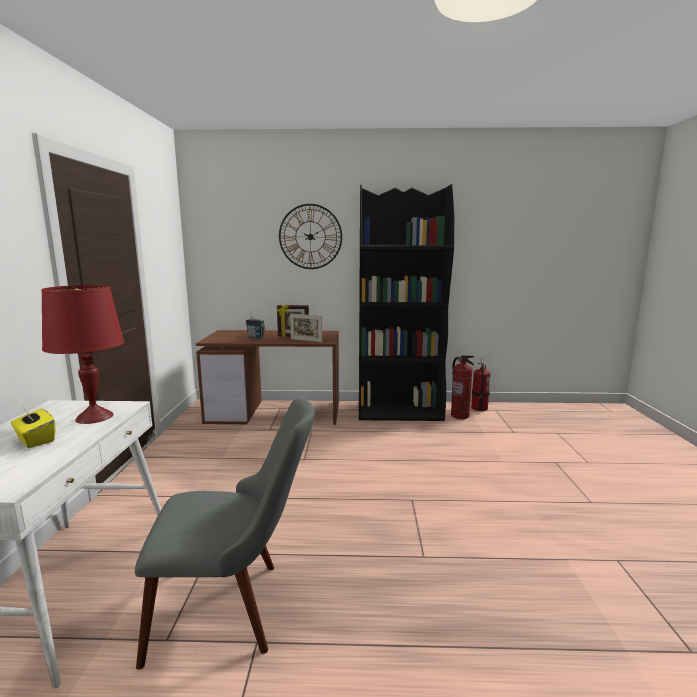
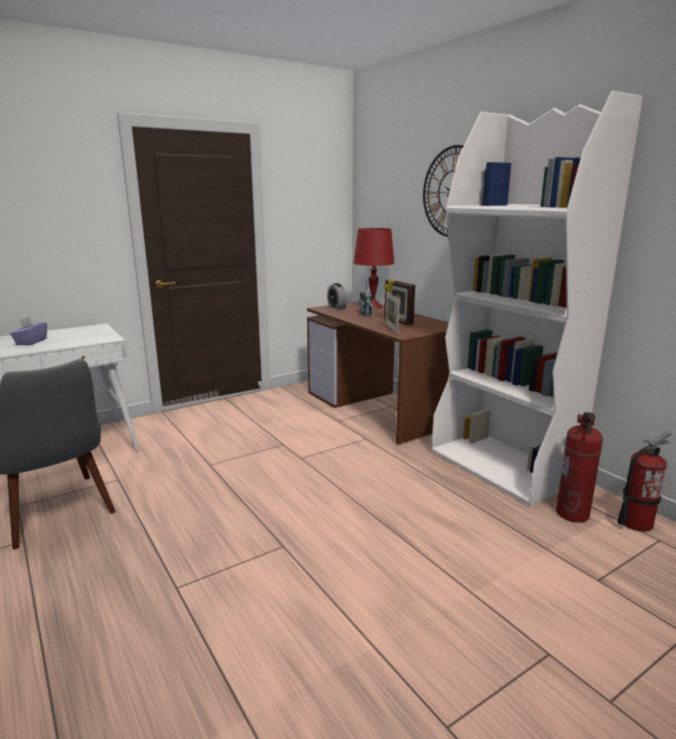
camera: 55 degrees right, 5 degrees up
yellow tissue box [11,407,55,448] -> purple tissue box [10,317,47,345]
red table lamp [41,285,124,424] -> red table lamp moved to [353,228,394,309]
black bookcase [359,184,454,421] -> white bookcase [431,91,643,506]
none -> alarm clock [327,283,347,310]

